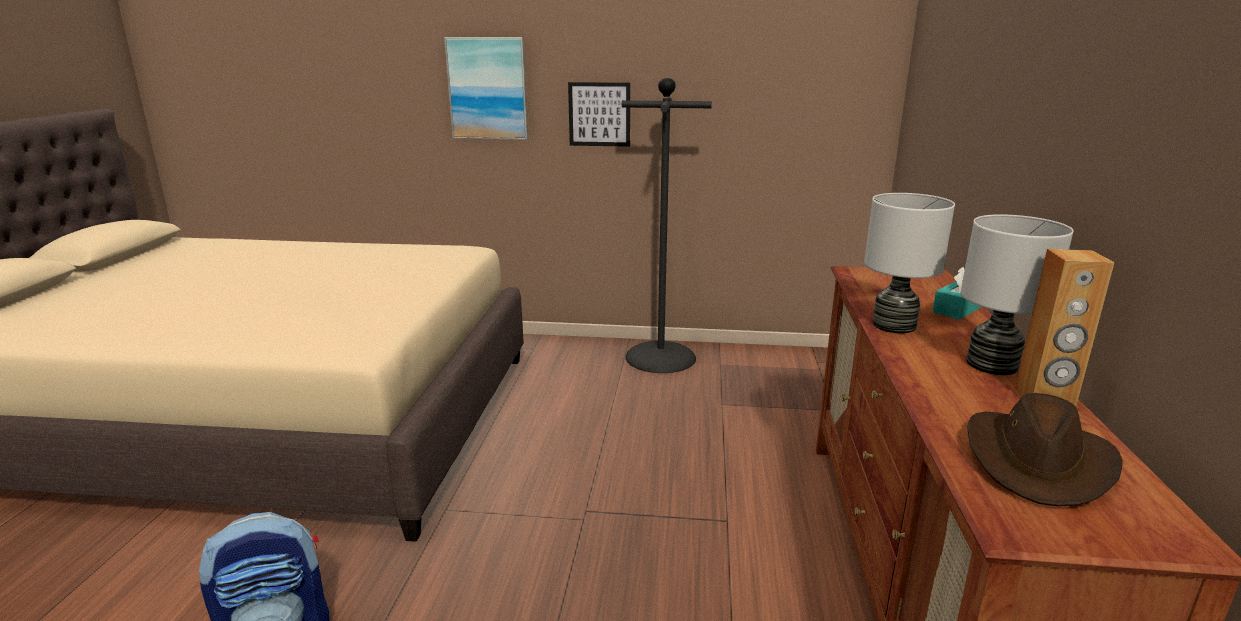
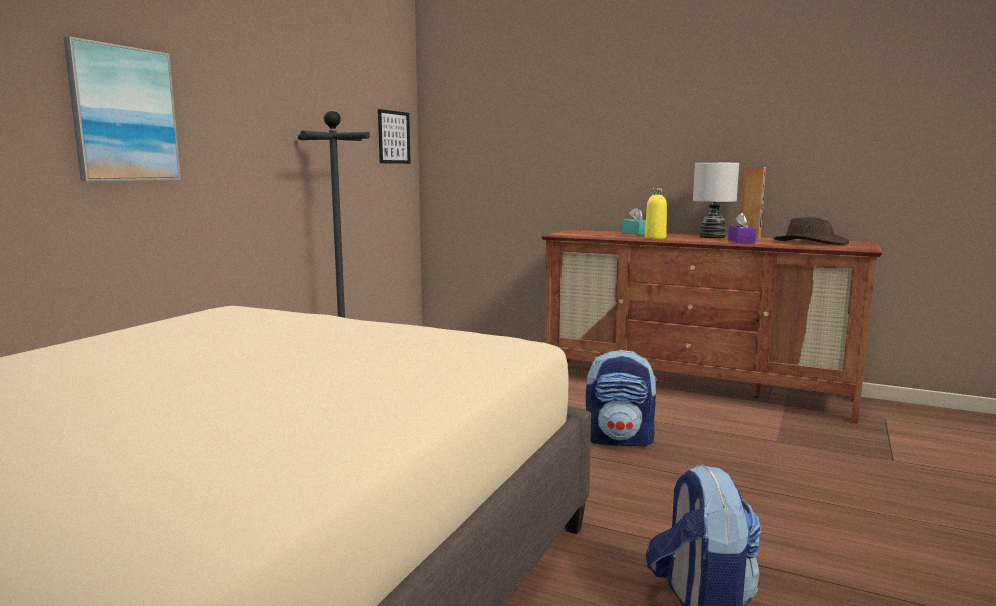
camera: 70 degrees left, 10 degrees down
picture [568,82,630,147] -> picture moved to [378,109,411,164]
grey table lamp [864,193,955,333] -> yellow bottle [645,188,667,239]
none -> backpack [586,350,658,447]
none -> purple tissue box [728,213,756,243]

